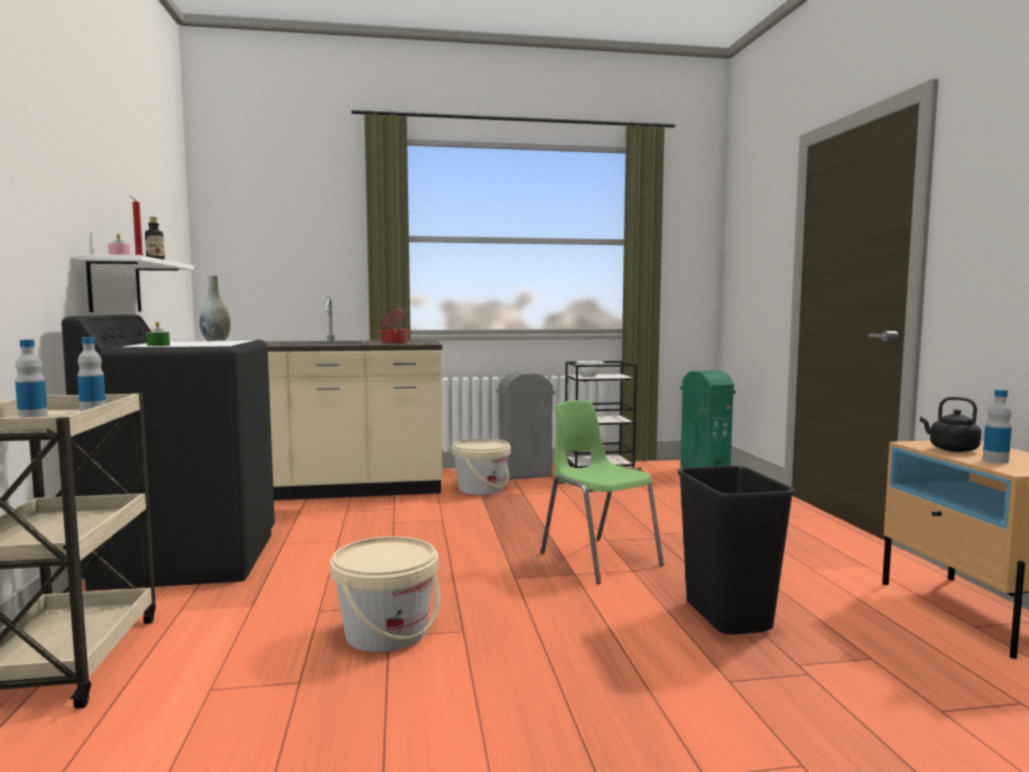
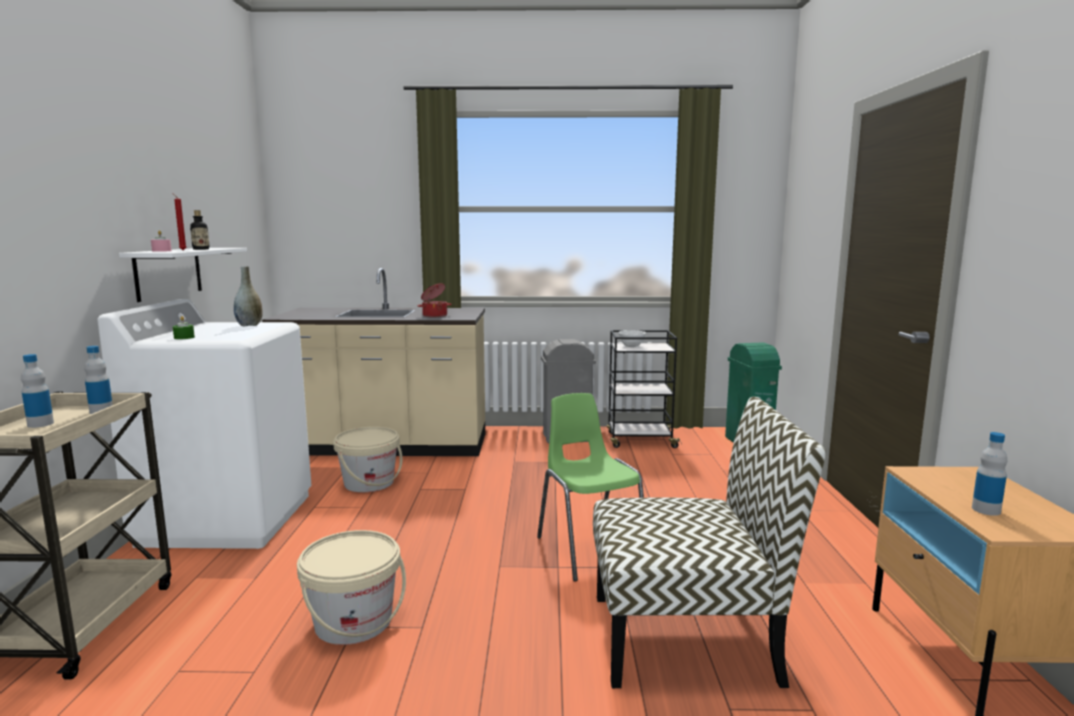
camera: 10 degrees right, 5 degrees up
black washing machine [61,315,275,591] -> white washing machine [97,299,311,549]
beige bucket [451,438,511,495] -> beige bucket moved to [333,427,402,492]
black trash can [678,466,795,635] -> chair [593,396,825,688]
black kettle [920,397,981,452] -> none

